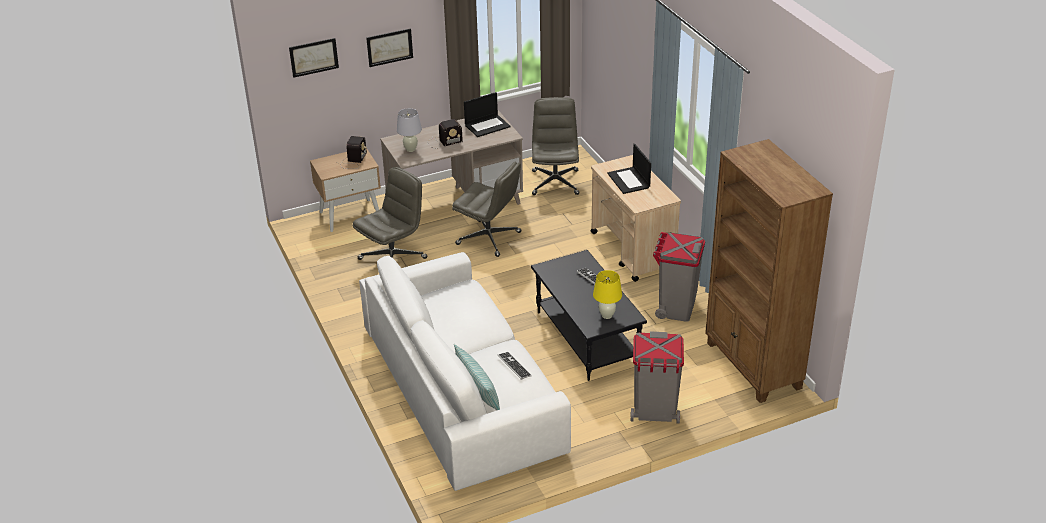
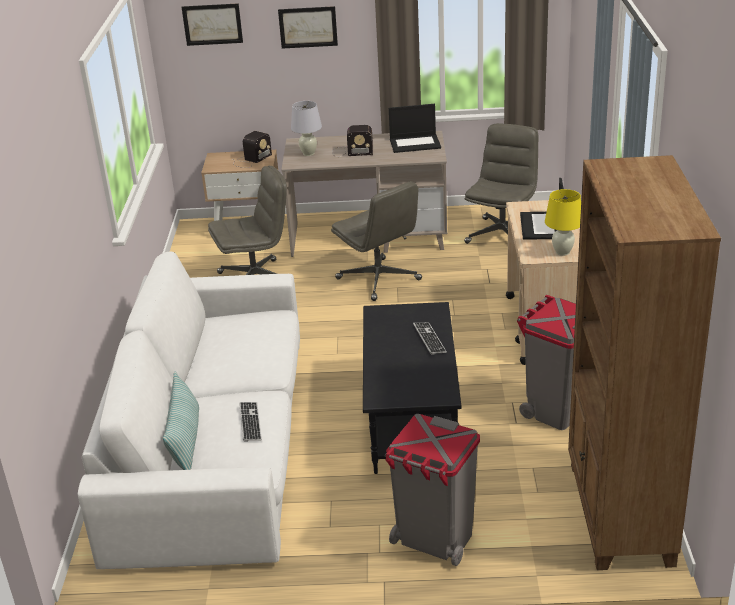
camera: 25 degrees right, 5 degrees down
yellow table lamp [593,270,622,319] -> yellow table lamp moved to [545,189,581,256]

